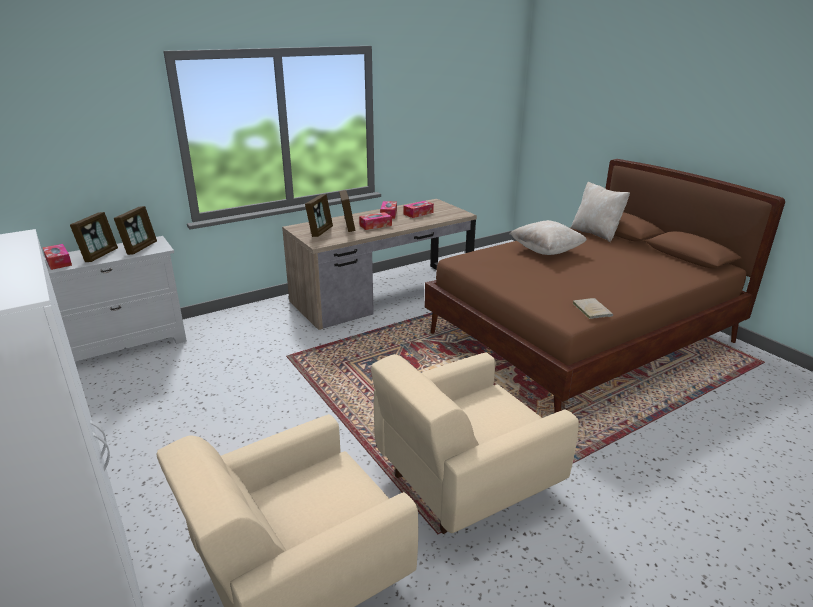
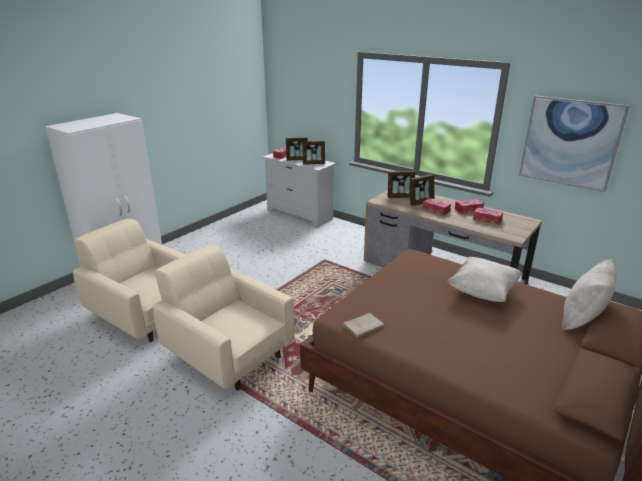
camera: 70 degrees right, 0 degrees up
none -> picture [519,96,630,192]

